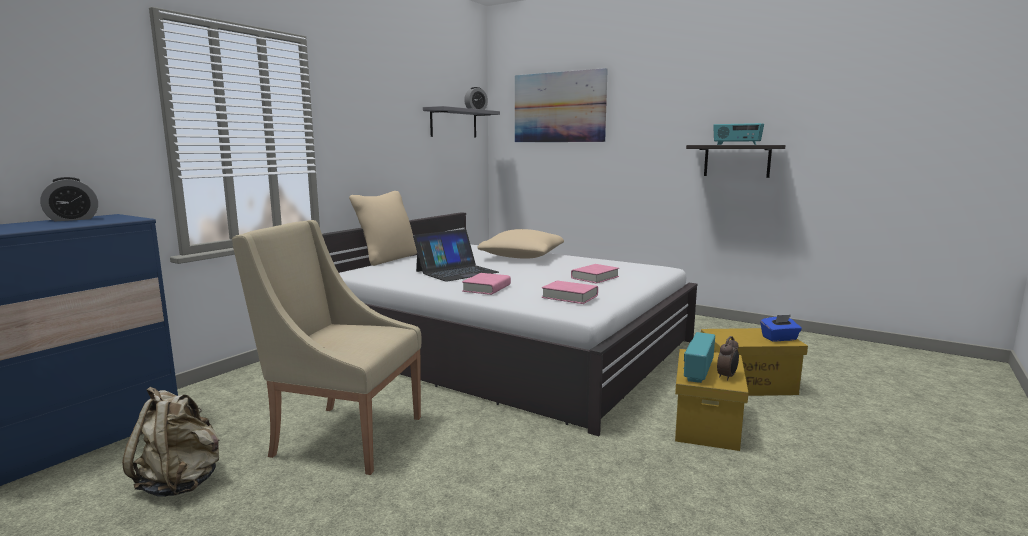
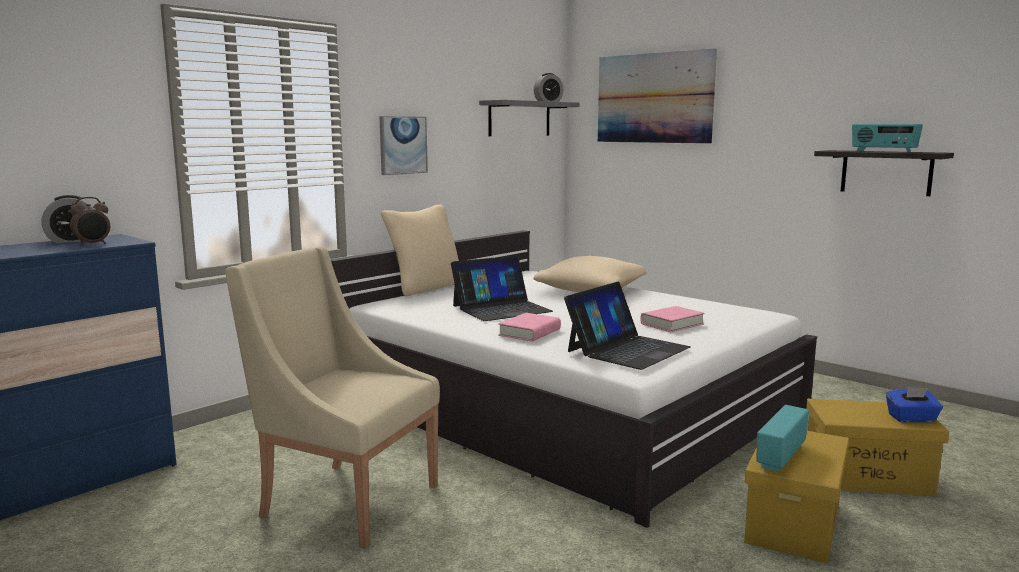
camera: 10 degrees right, 0 degrees up
beige backpack [122,387,219,497] -> none
pink book [542,281,598,304] -> laptop [564,281,691,370]
alarm clock [717,336,739,381] -> alarm clock moved to [70,197,110,246]
none -> picture [379,116,428,175]

